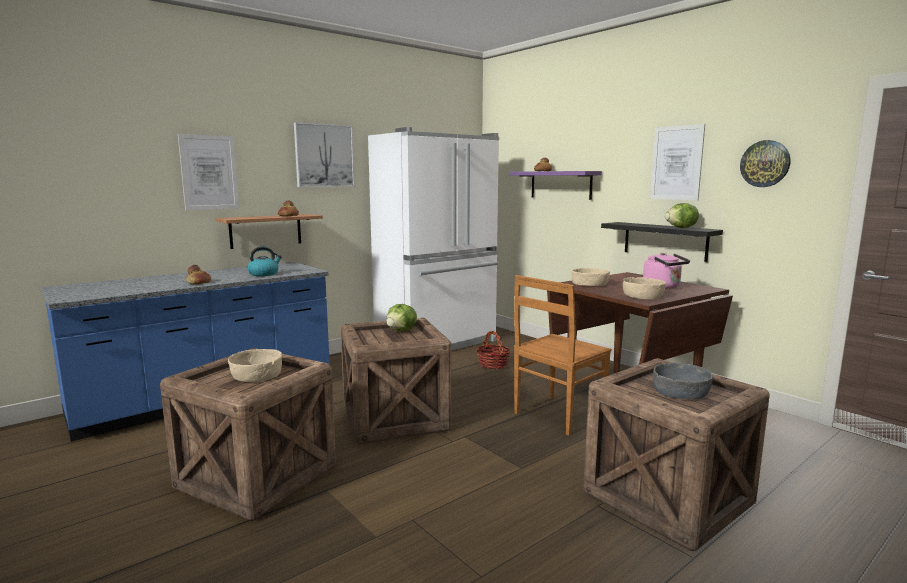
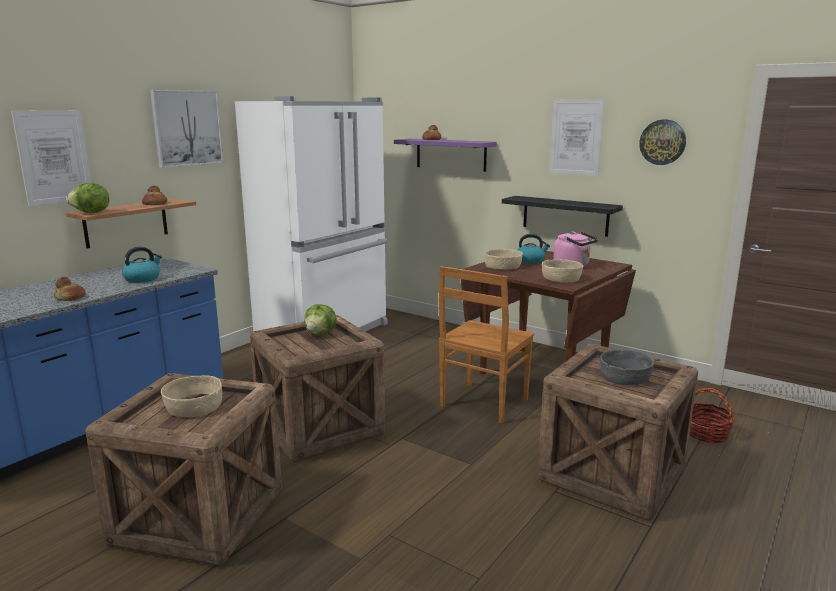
camera: 15 degrees left, 5 degrees up
basket [477,331,510,369] -> basket moved to [690,388,735,443]
lettuce [665,203,699,228] -> lettuce moved to [66,183,109,213]
none -> kettle [517,234,550,264]

